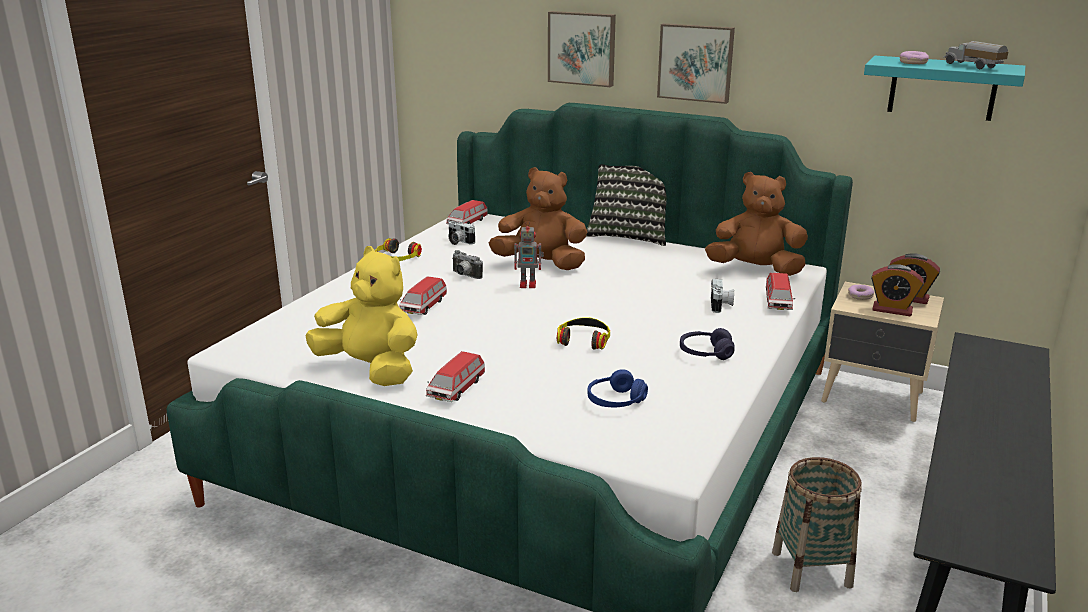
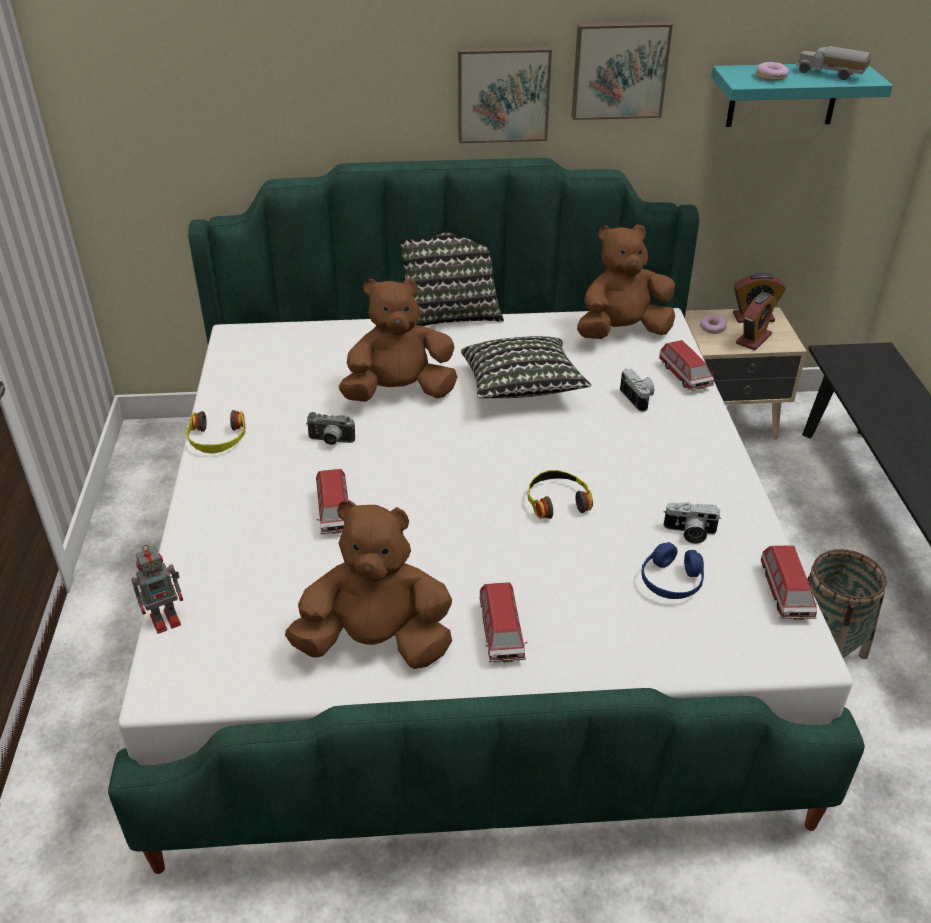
camera: 30 degrees left, 15 degrees up
yellow plush toy [305,246,418,386] -> brown plush toy [285,500,452,669]
toy car [446,200,488,224] -> toy car moved to [760,546,819,620]
camera [448,221,475,245] -> camera moved to [663,502,721,544]
toy robot [514,221,544,288] -> toy robot moved to [131,545,183,634]
picture [548,11,616,87] -> picture moved to [572,22,673,120]
purple headphones [680,328,735,360] -> none
alarm clock [871,264,924,316] -> alarm clock turned 45 degrees counterclockwise [736,292,777,350]
none -> pillow [461,336,591,398]

